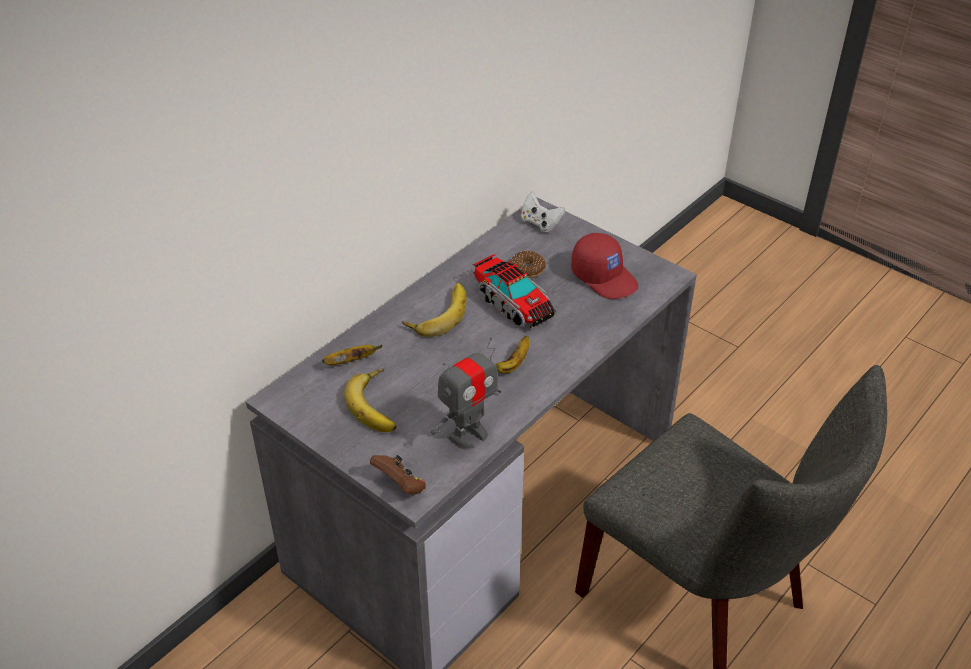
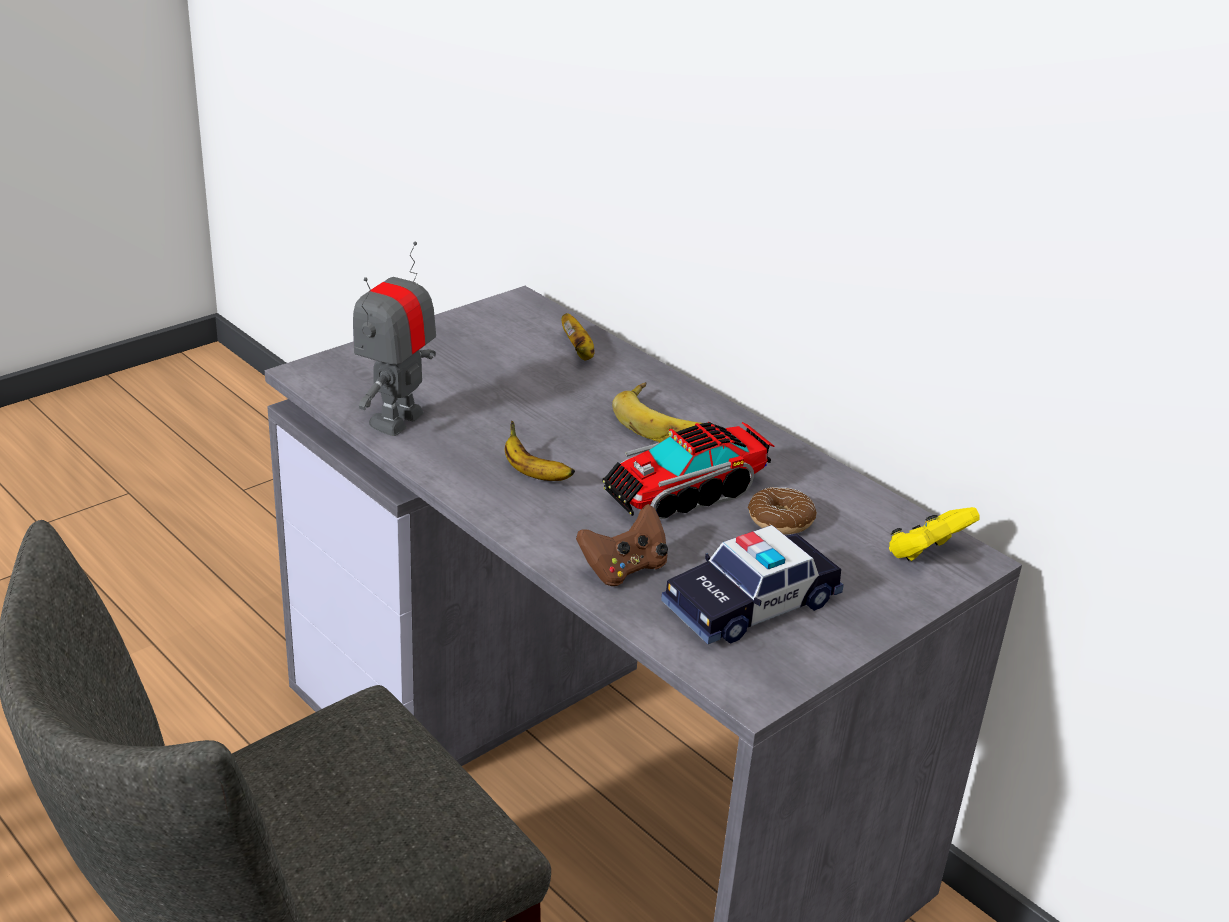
camera: 95 degrees right, 10 degrees down
banana [344,369,397,432] -> none
brown game controller [370,455,426,495] -> brown game controller moved to [576,504,668,586]
toy robot [431,337,501,449] -> toy robot turned 60 degrees clockwise [353,242,436,436]
white game controller [521,192,565,233] -> yellow game controller [889,507,980,561]
red cap [571,233,639,299] -> toy car [661,525,844,644]

